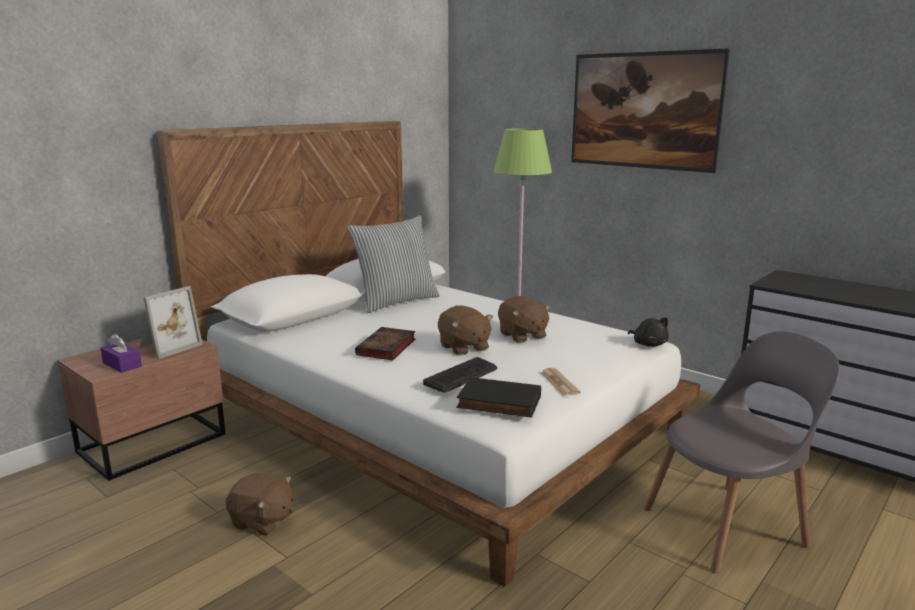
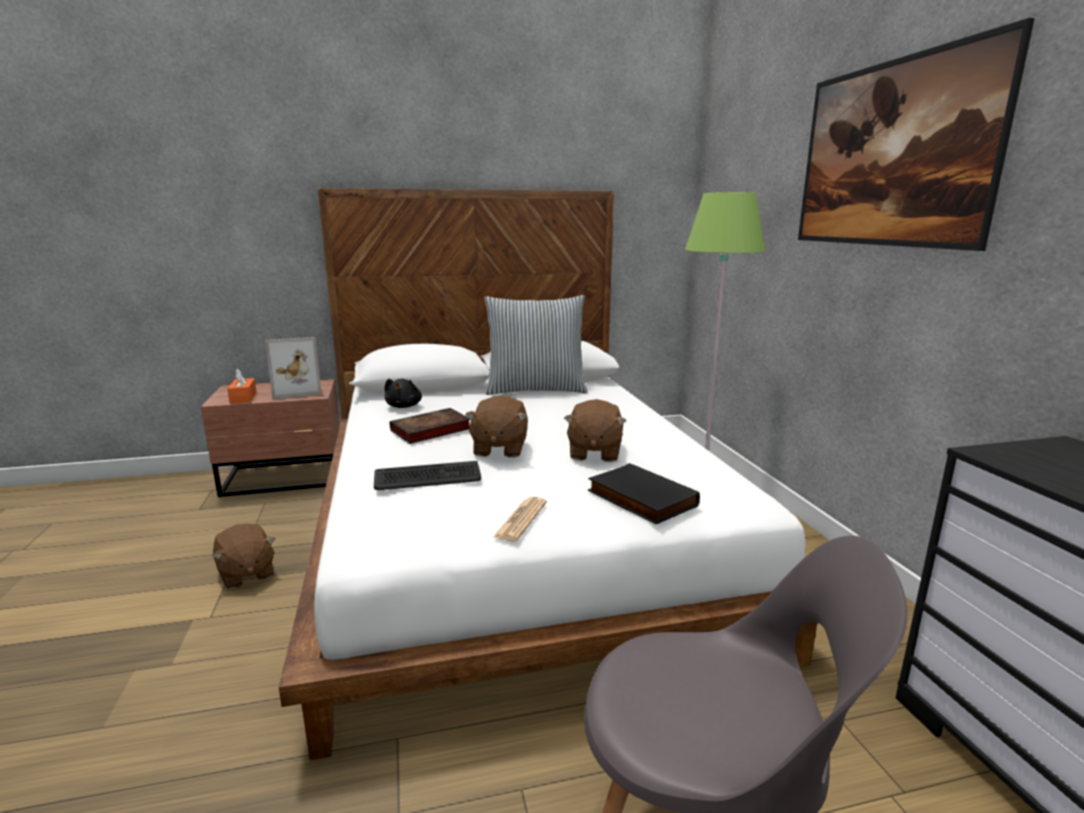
camera: 35 degrees right, 0 degrees up
purple tissue box [101,334,142,373] -> orange tissue box [227,368,257,404]
black book [456,377,541,418] -> black book moved to [588,463,700,524]
black plush toy [628,318,669,347] -> black plush toy moved to [384,379,422,408]

